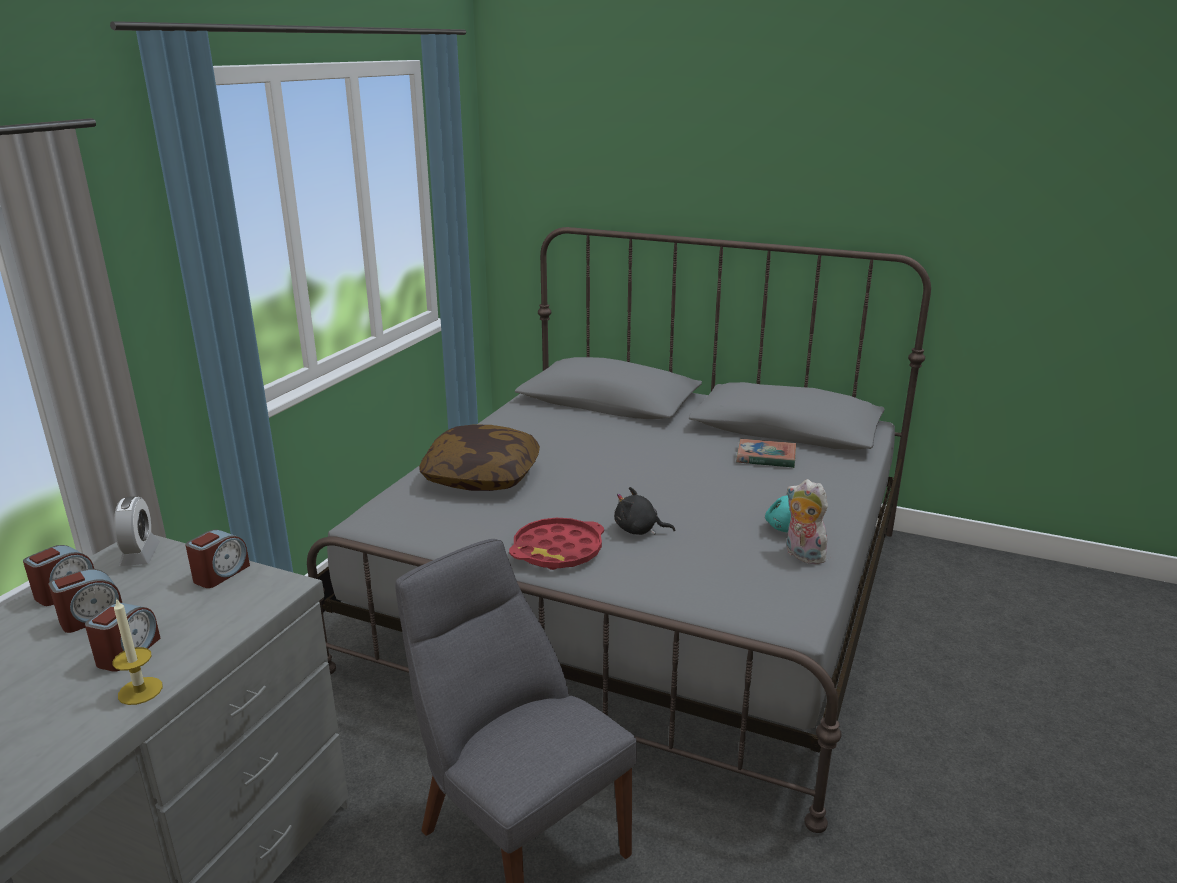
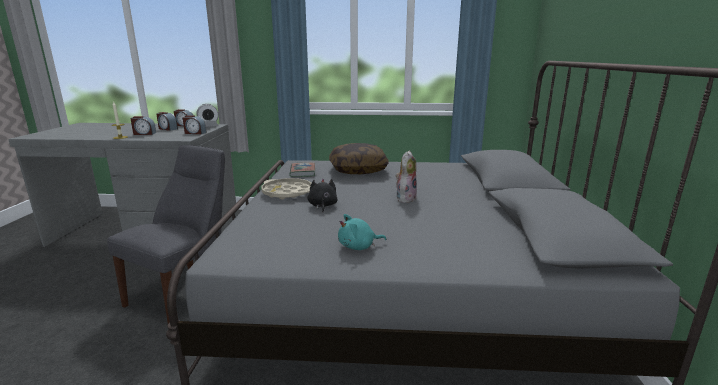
camera: 70 degrees right, 5 degrees down
red tray [509,518,604,570] -> beige tray [261,178,311,200]
book [736,439,796,468] -> book moved to [289,162,315,177]
plush toy [786,479,828,565] -> plush toy moved to [395,151,417,203]

